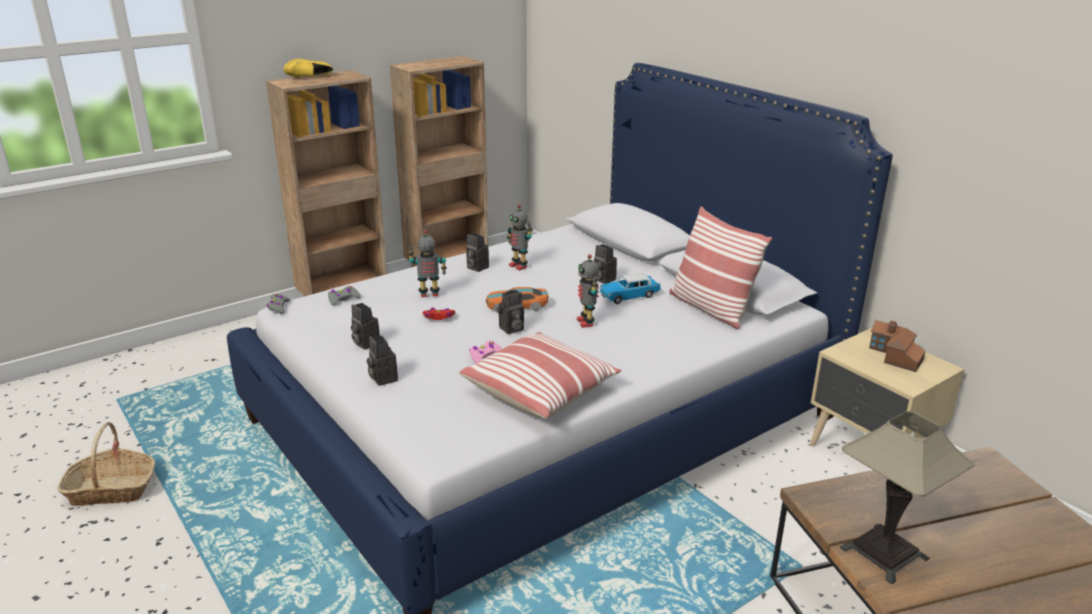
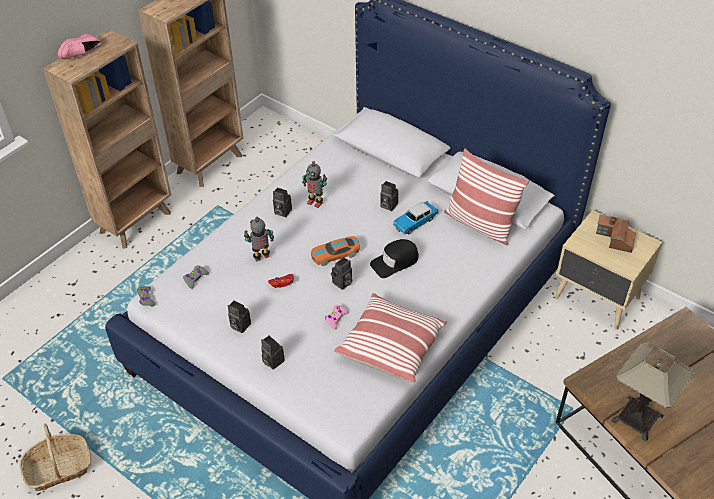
camera: 15 degrees left, 20 degrees up
yellow shoe [284,58,334,77] -> pink shoe [58,34,101,59]
toy robot [577,254,599,328] -> black cap [370,239,419,278]

